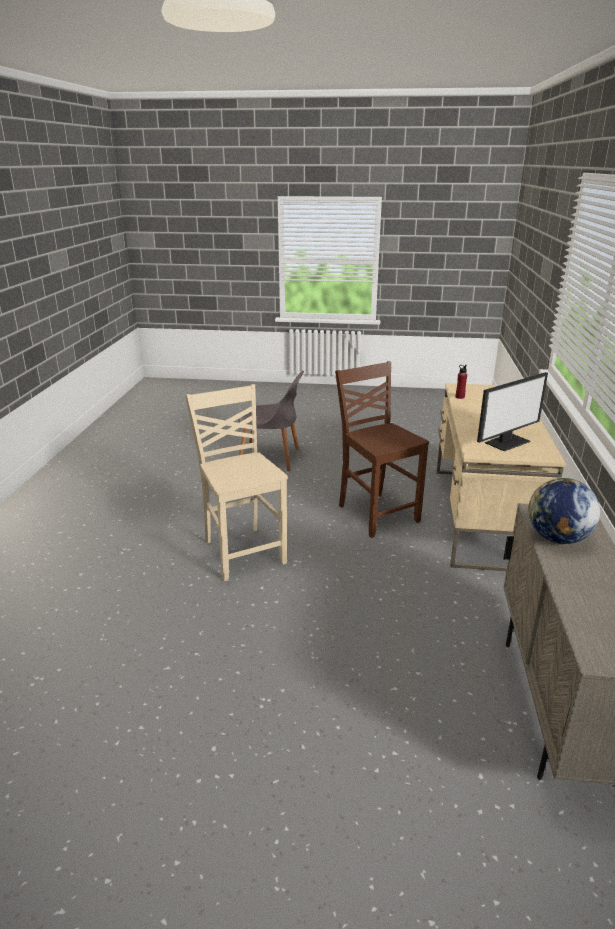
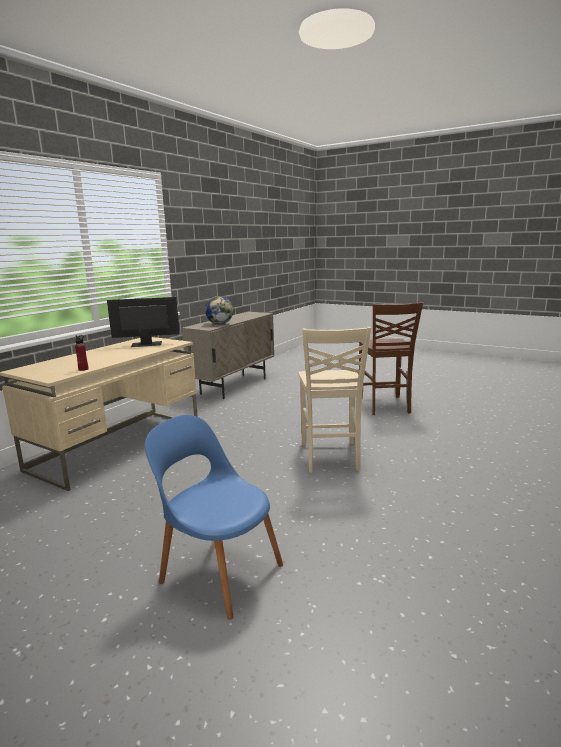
camera: 155 degrees left, 10 degrees down
grey chair [238,371,304,471] -> blue chair [145,415,283,619]
brown chair [335,361,429,538] -> brown chair moved to [358,302,423,415]

